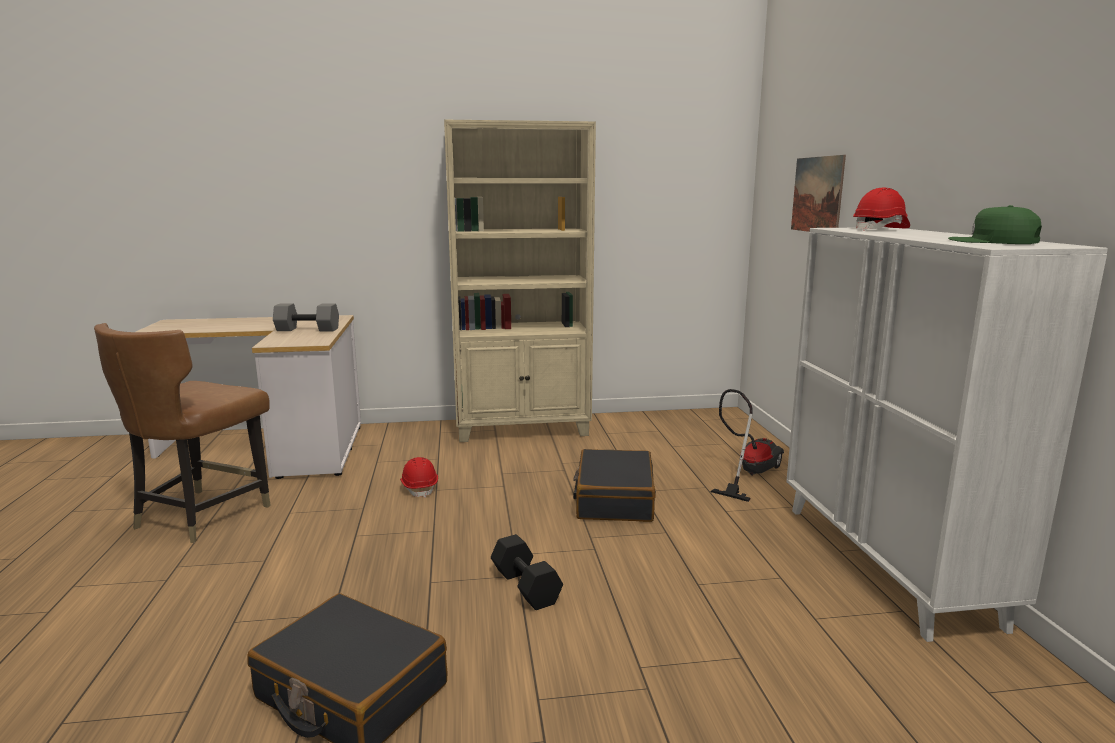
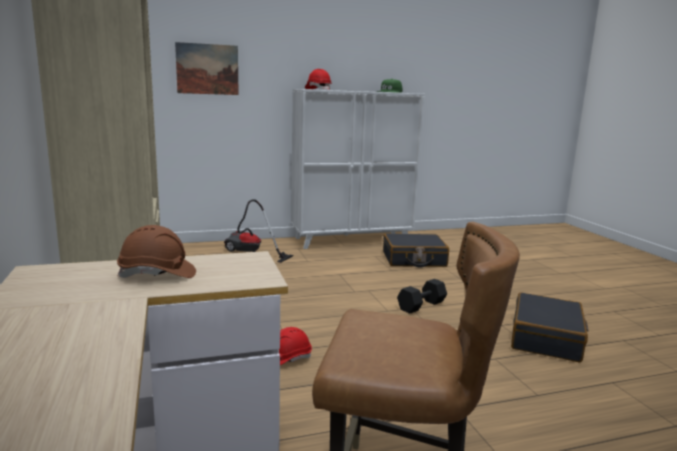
camera: 100 degrees left, 0 degrees up
grey dumbbell [273,303,339,331] -> brown hard hat [117,225,196,278]
black suitcase [573,449,656,522] -> black suitcase moved to [383,233,449,268]

